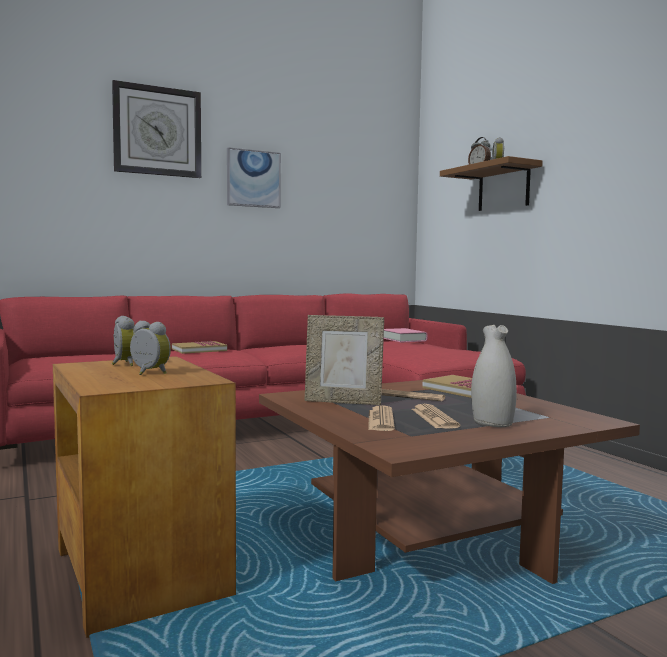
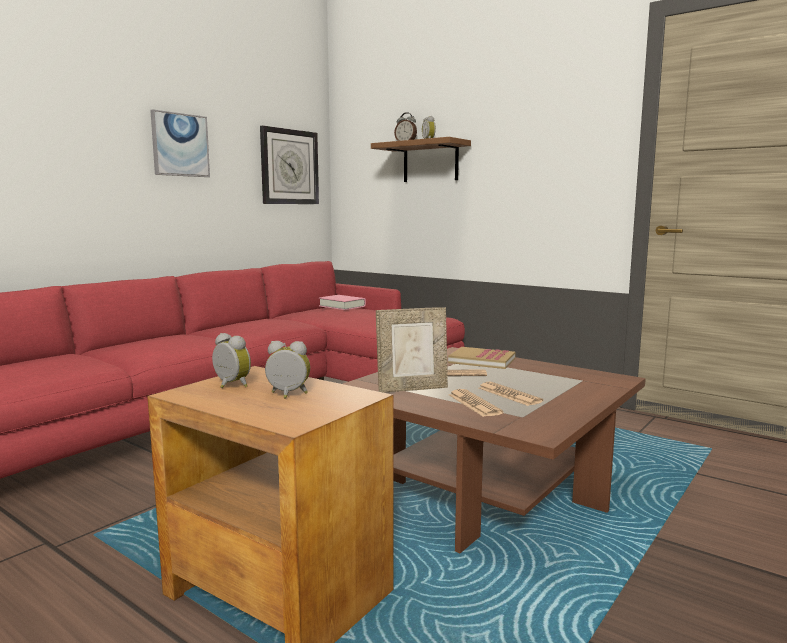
camera: 25 degrees left, 5 degrees up
wall clock [112,80,201,178] -> wall clock moved to [260,125,319,204]
book [172,341,227,354] -> none
white vase [471,325,517,427] -> none

